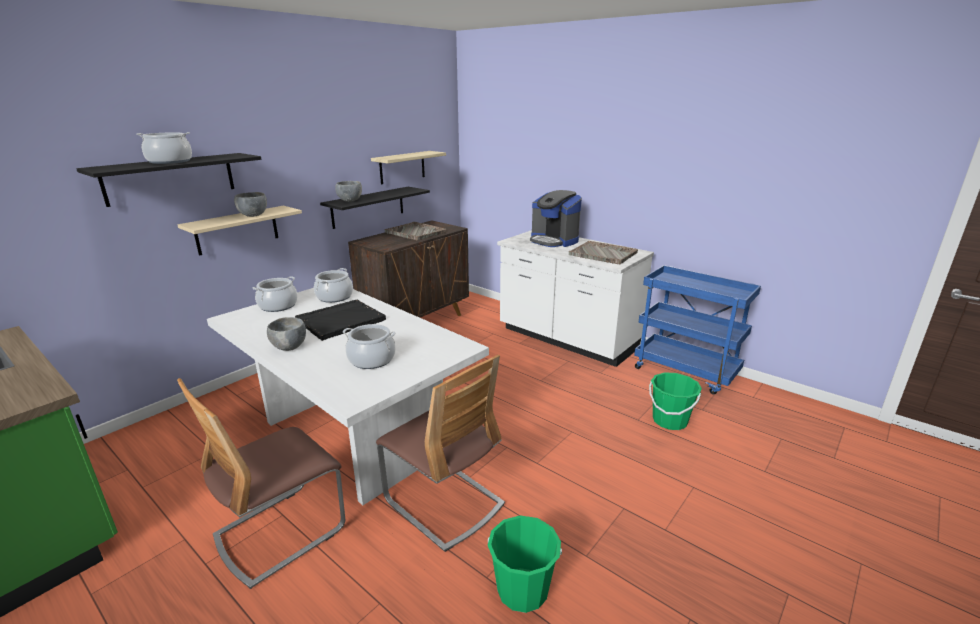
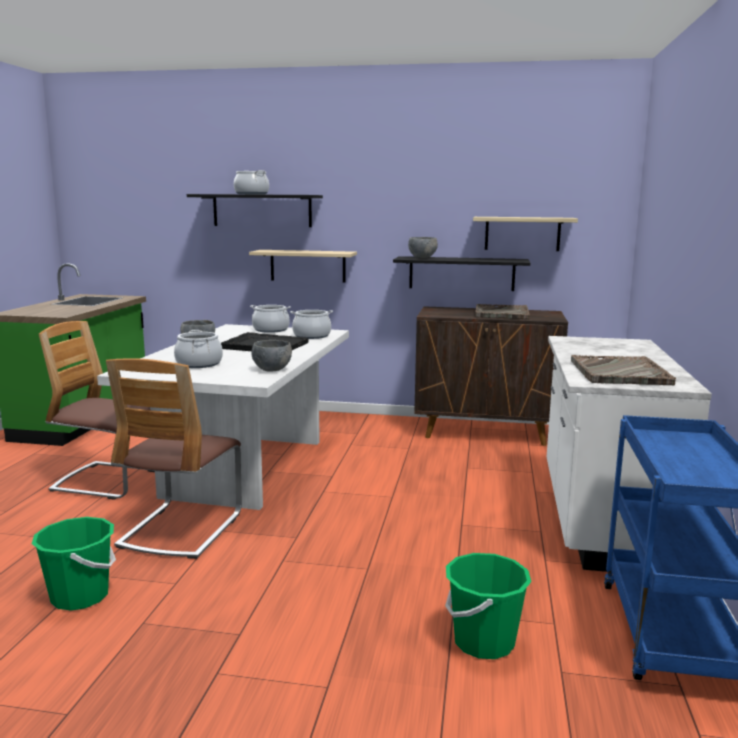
camera: 60 degrees right, 10 degrees down
grey bowl [234,192,267,217] -> grey bowl moved to [251,340,292,372]
coffee machine [530,190,582,247] -> none

